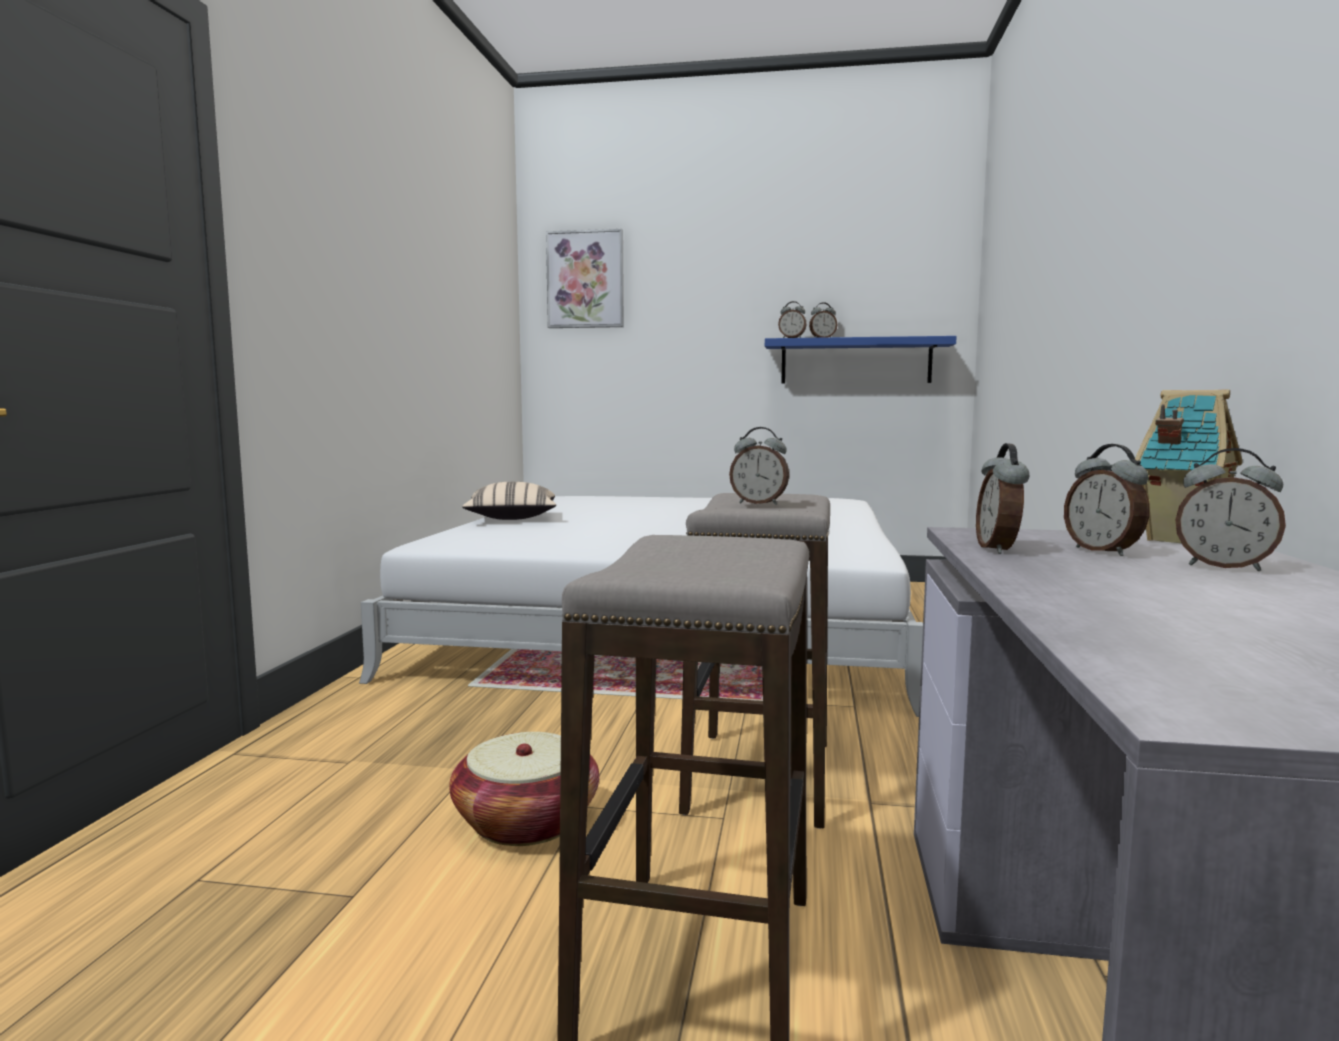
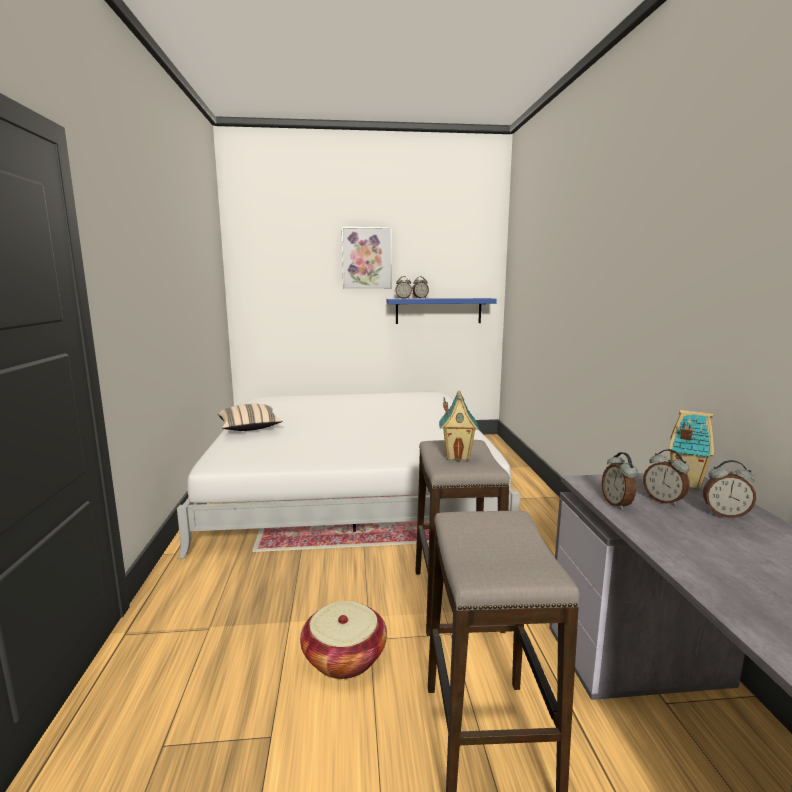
camera: 15 degrees left, 5 degrees up
picture [546,229,624,328] -> picture moved to [342,227,392,289]
alarm clock [729,427,789,505] -> toy house [439,390,479,460]

